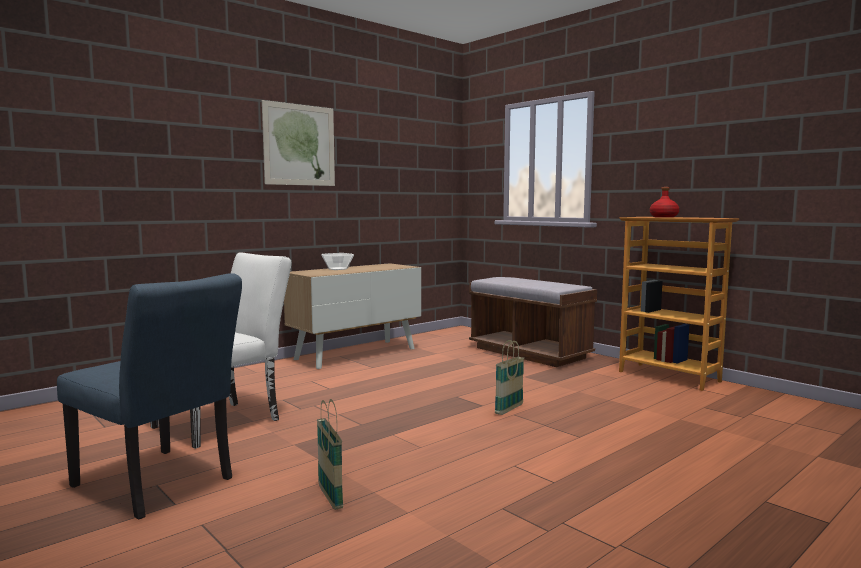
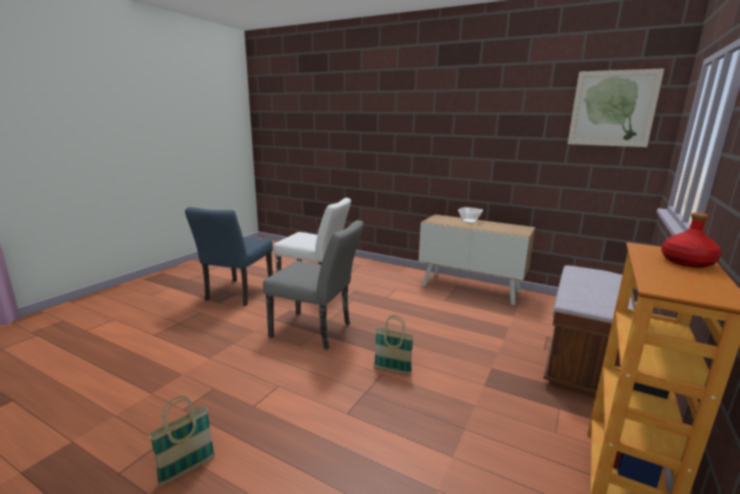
camera: 70 degrees right, 10 degrees up
picture [262,100,335,186] -> picture moved to [568,69,664,147]
basket [317,399,343,510] -> basket moved to [148,396,215,486]
none -> grey chair [263,220,364,350]

